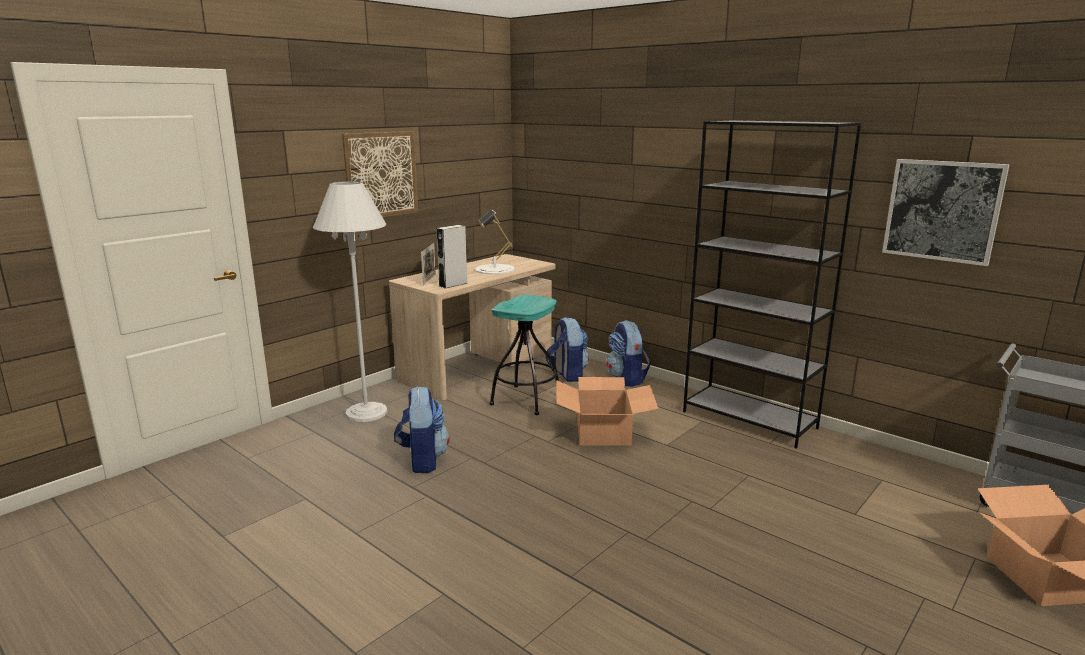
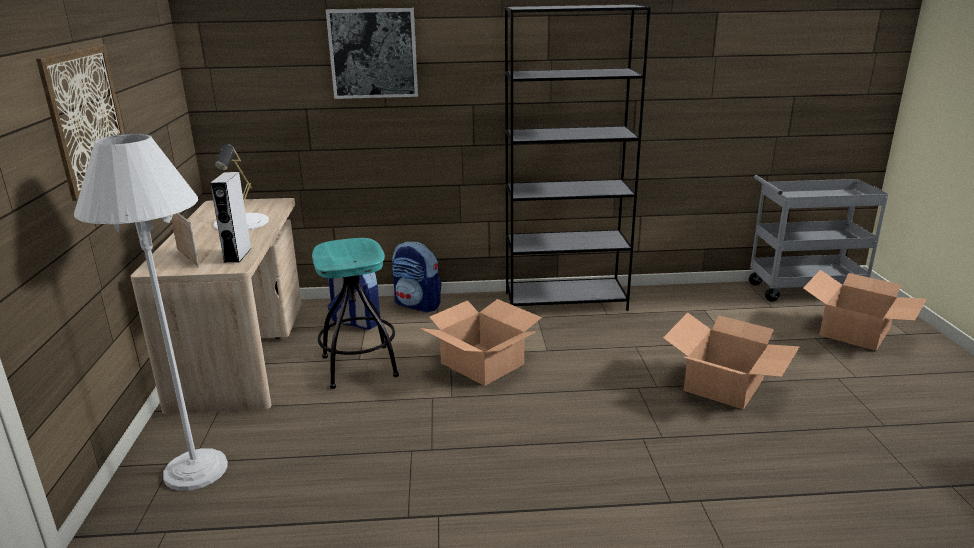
camera: 45 degrees left, 5 degrees up
backpack [394,386,450,473] -> none
picture [882,159,1010,266] -> picture moved to [326,8,418,99]
none -> cardboard box [663,313,800,410]

